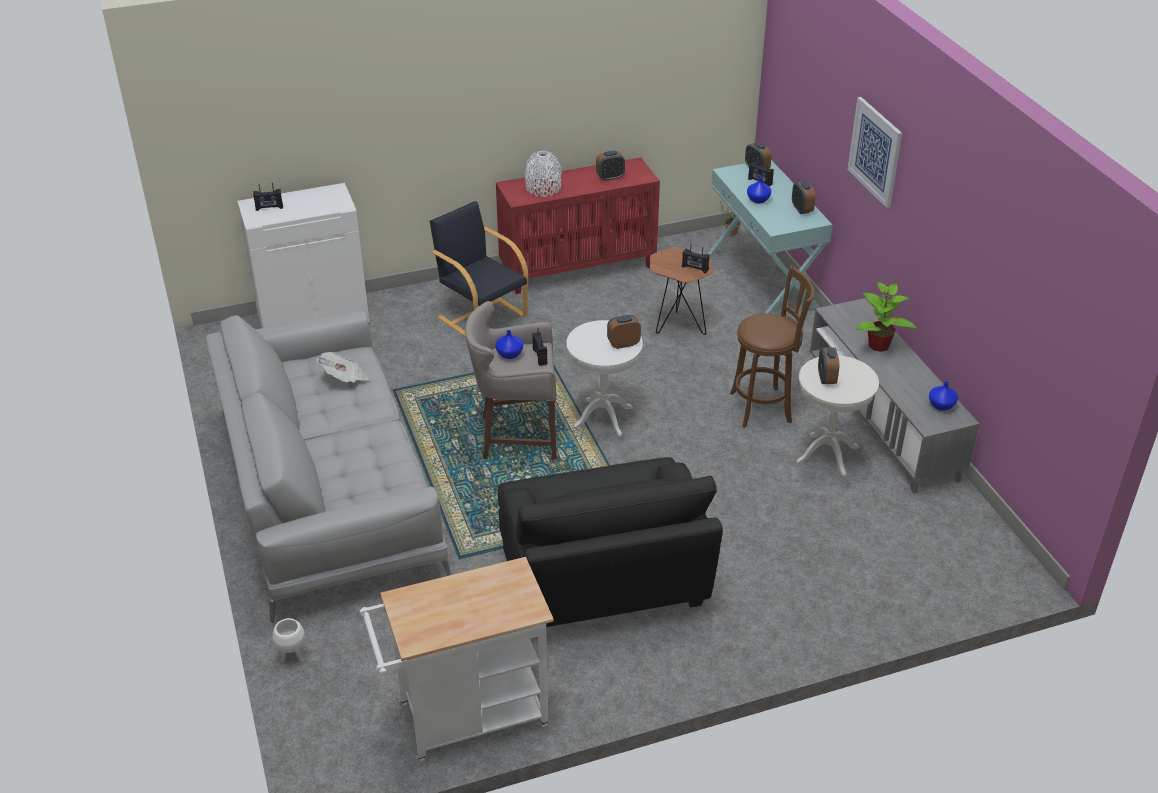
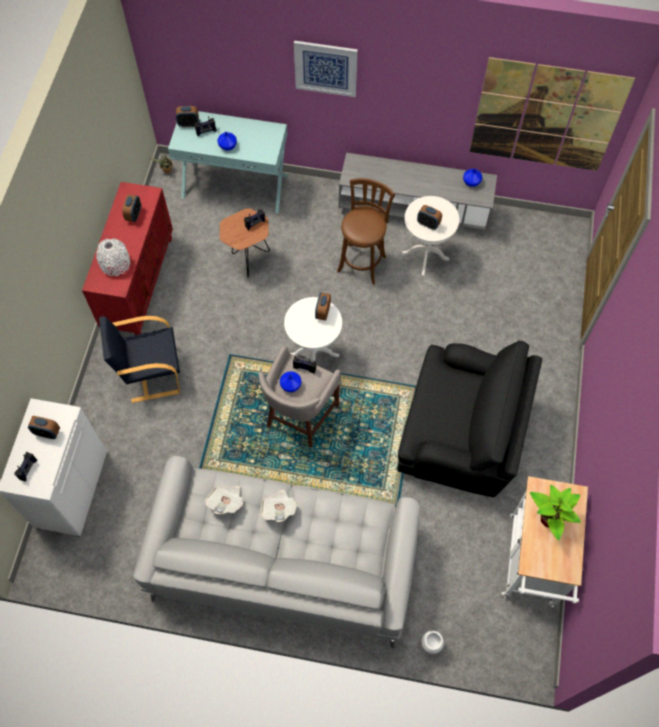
camera: 60 degrees left, 25 degrees up
alarm clock [792,181,816,214] -> alarm clock moved to [28,416,60,439]
potted plant [857,282,917,352] -> potted plant moved to [530,485,581,540]
none -> newspaper [260,490,297,522]
none -> picture [469,57,635,171]

